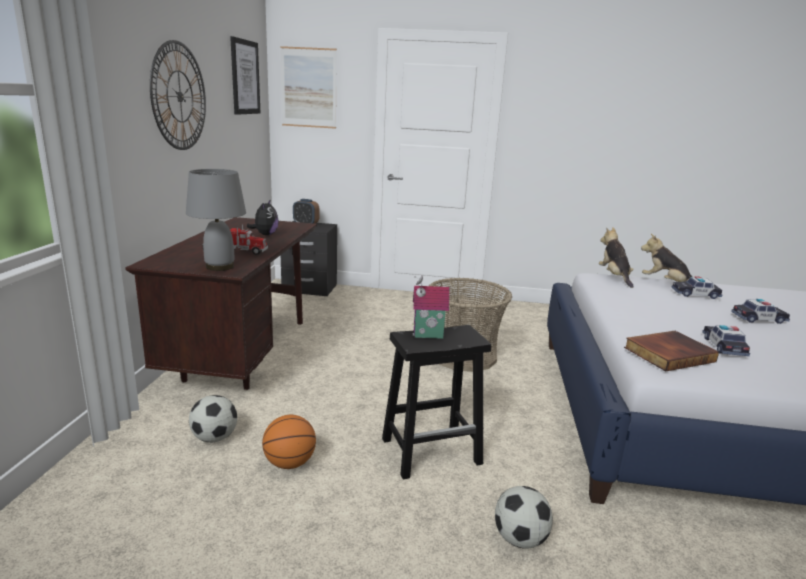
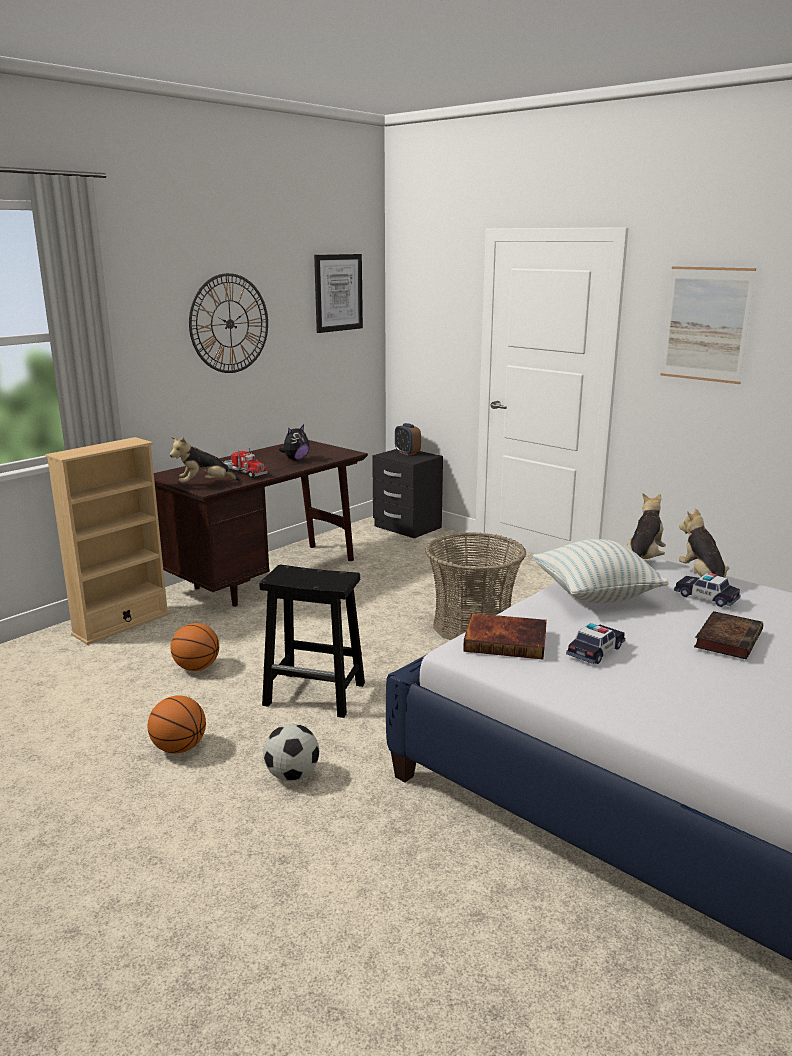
camera: 35 degrees right, 0 degrees up
grey table lamp [186,169,246,271] -> plush toy [170,437,241,483]
football [189,395,237,442] -> none
picture [280,46,337,129] -> picture moved to [660,266,756,384]
toy house [412,276,450,339] -> none
toy car [731,299,790,324] -> book [694,611,763,659]
none -> beige bookcase [45,437,170,645]
none -> basketball [148,695,206,753]
none -> pillow [533,539,668,603]

